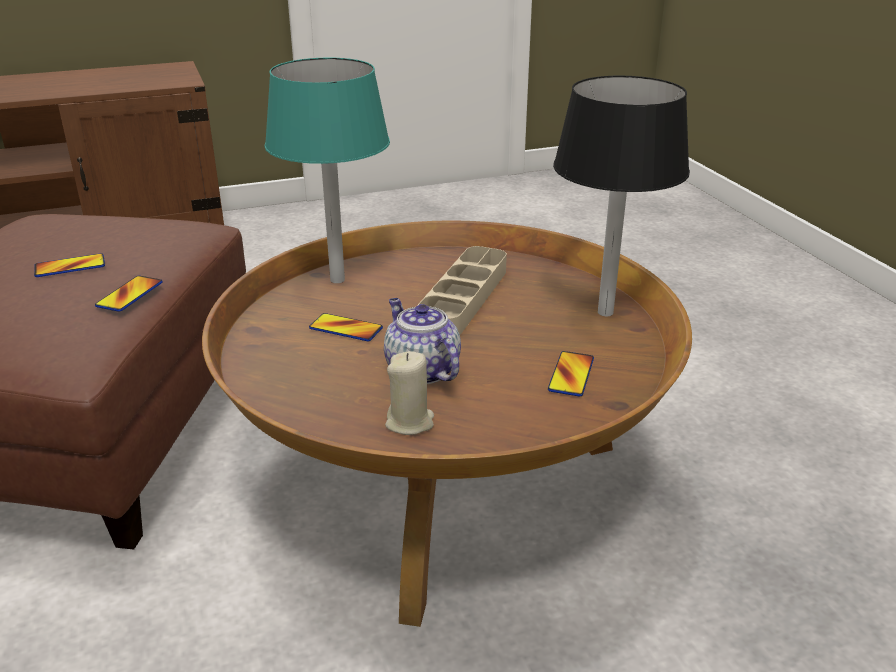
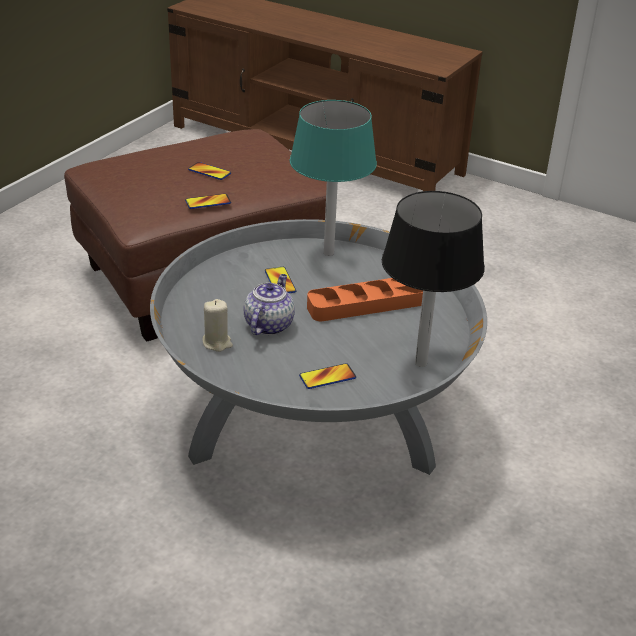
camera: 50 degrees right, 5 degrees up
brown coffee table [202,221,692,627] -> grey coffee table [150,219,487,475]
beige tray [417,246,507,335] -> orange tray [307,278,423,321]

